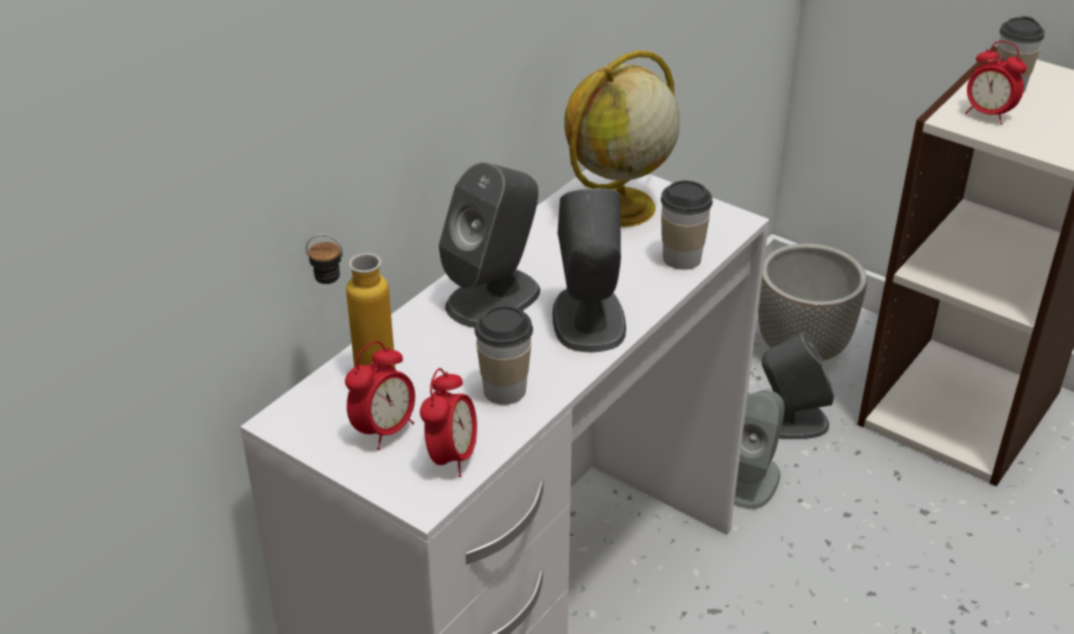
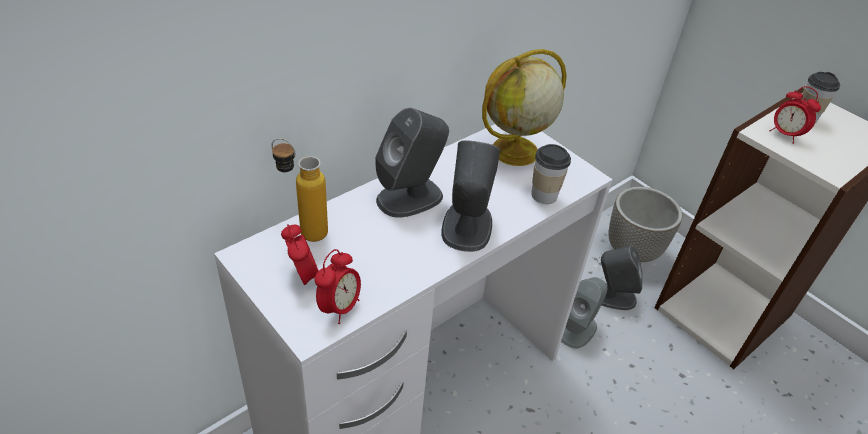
camera: 10 degrees right, 5 degrees up
alarm clock [345,341,415,450] -> alarm clock turned 75 degrees counterclockwise [281,224,319,285]
cup [474,305,533,405] -> none

